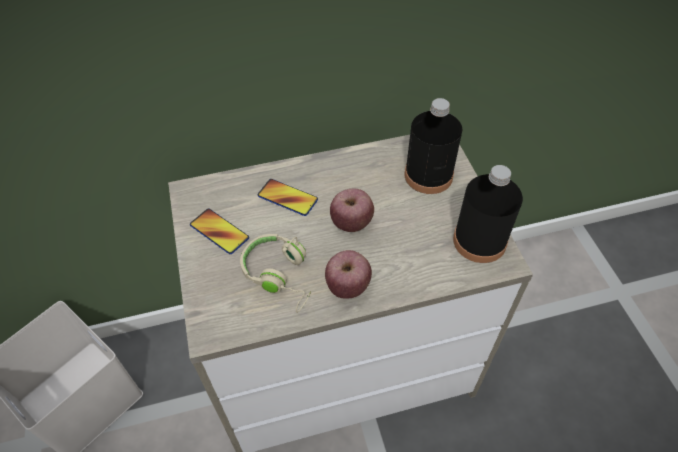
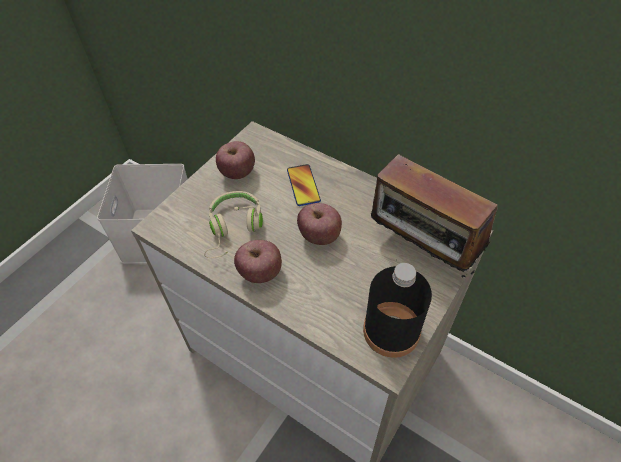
camera: 50 degrees right, 0 degrees up
phone [190,209,249,254] -> apple [216,141,255,179]
black bottle [405,98,462,194] -> radio [363,154,498,280]

